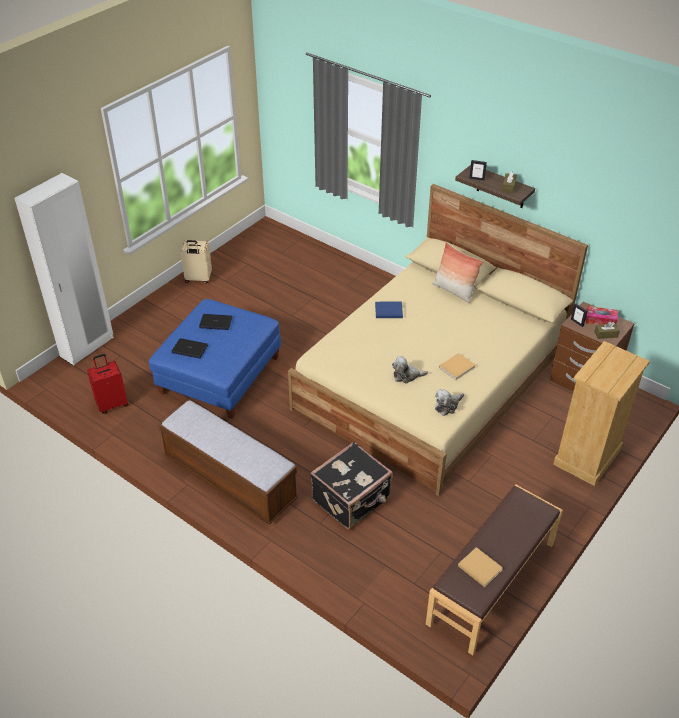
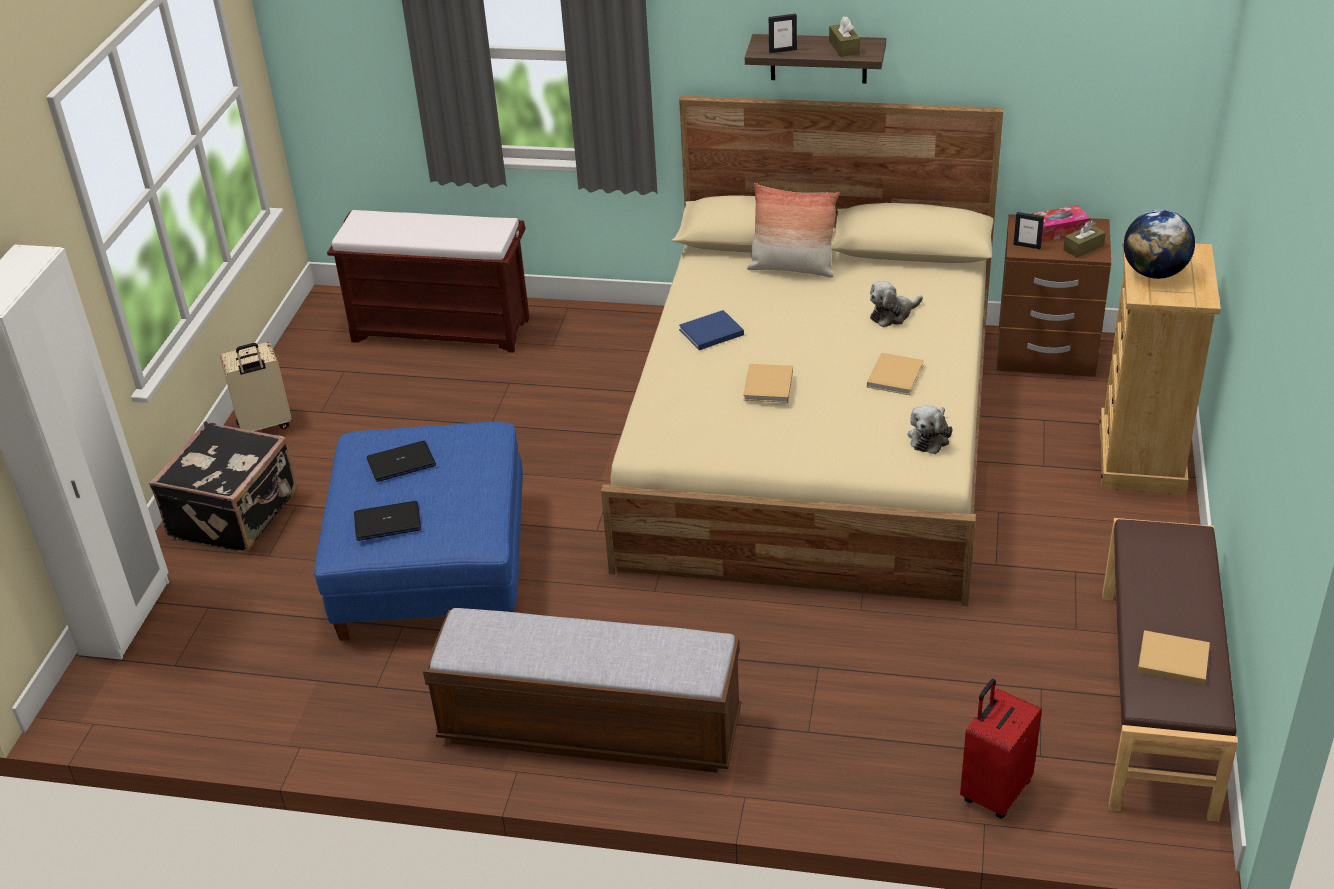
camera: 25 degrees left, 5 degrees down
red suitcase [87,354,129,414] -> red suitcase moved to [960,679,1042,818]
black suitcase [310,441,393,529] -> black suitcase moved to [149,422,297,553]
plush toy [392,356,428,383] -> plush toy moved to [870,281,923,327]
none -> brown bench [327,210,529,353]
none -> beige book [743,364,793,403]
none -> globe [1124,210,1195,279]

